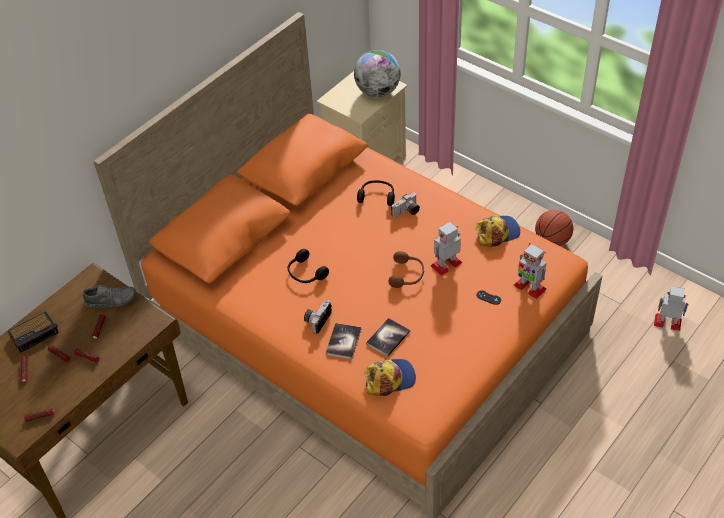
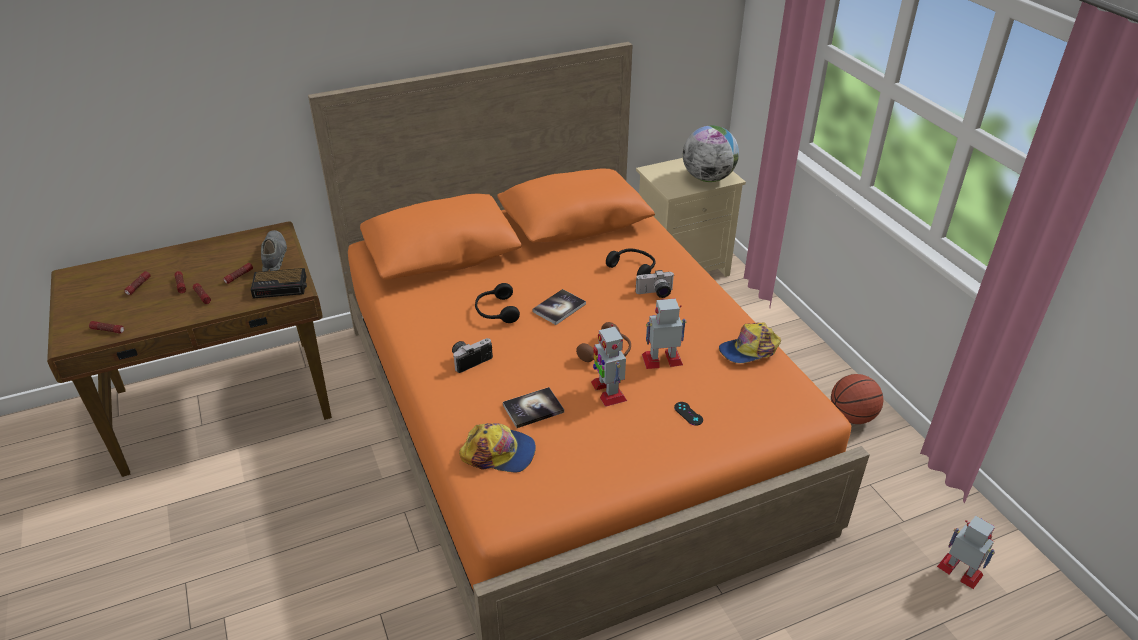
camera: 25 degrees right, 10 degrees down
alarm clock [8,311,59,353] -> alarm clock moved to [251,268,307,299]
grey shoe [83,285,136,308] -> grey shoe turned 120 degrees counterclockwise [261,230,287,271]
book [326,323,361,359] -> book moved to [532,289,586,325]
cap [475,215,520,247] -> cap turned 150 degrees clockwise [719,323,781,363]
toy robot [514,243,547,299] -> toy robot moved to [591,324,627,407]

